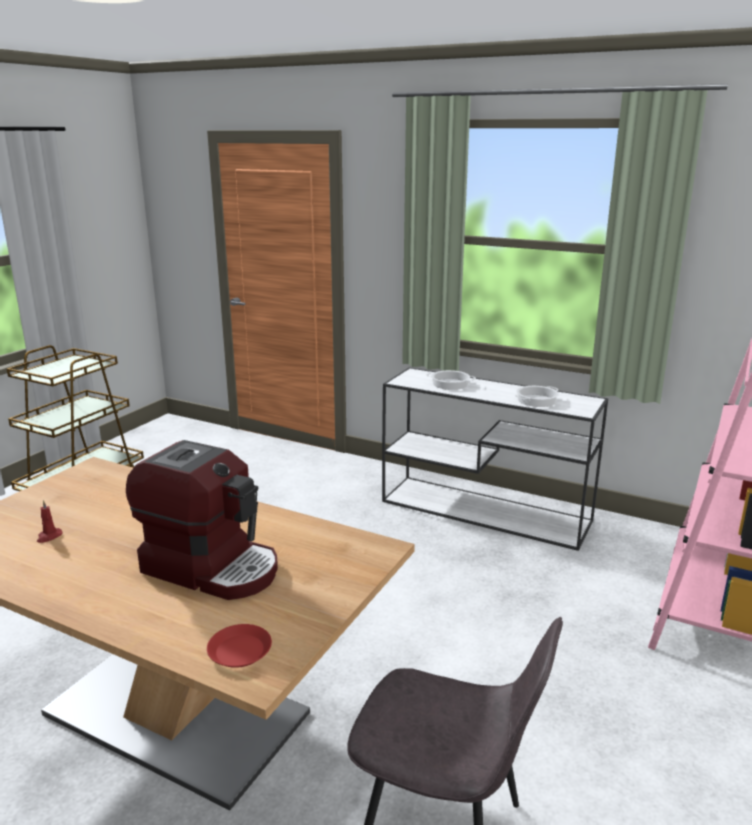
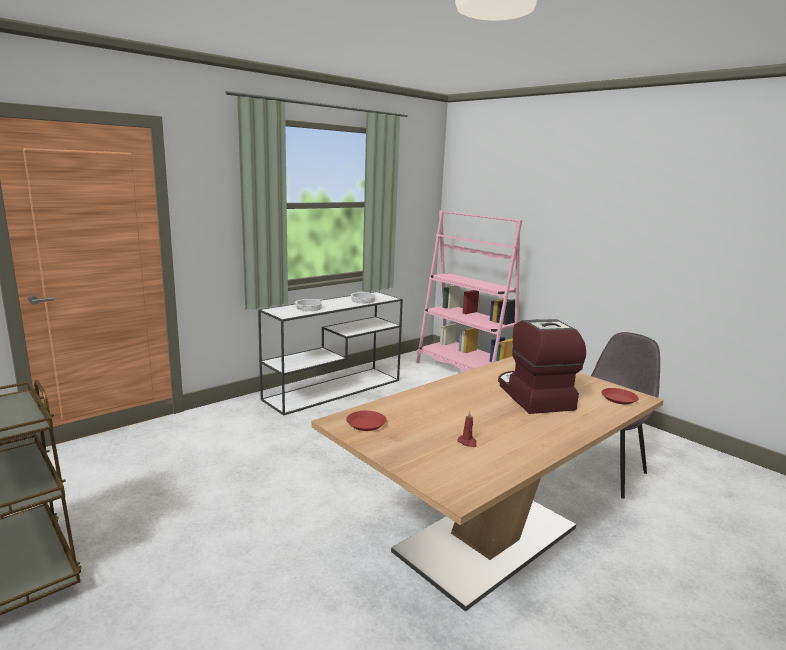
camera: 70 degrees left, 5 degrees down
coffee machine [126,440,278,600] -> coffee machine turned 60 degrees counterclockwise [498,319,586,414]
none -> red plate [346,410,386,431]

